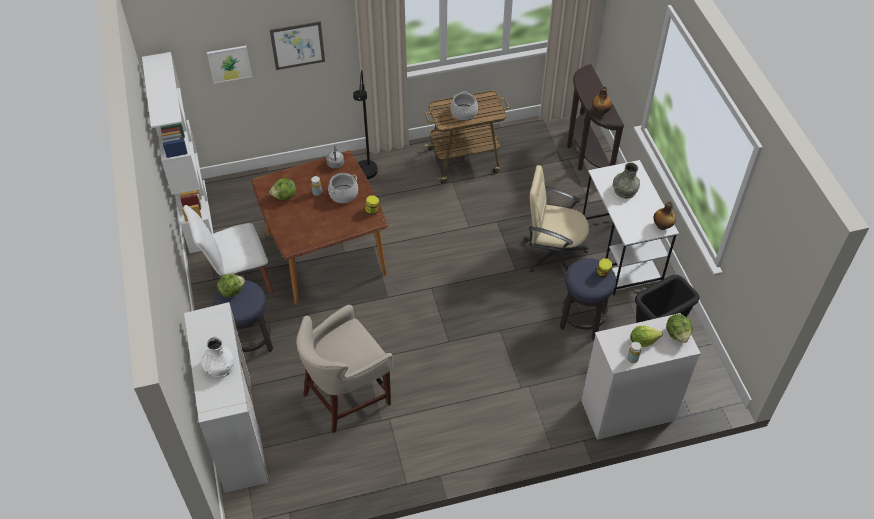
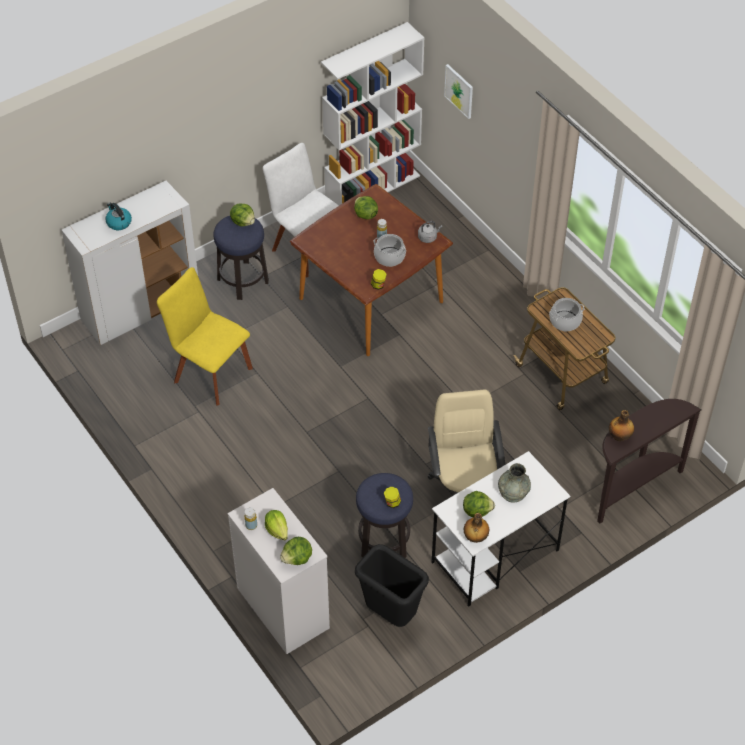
camera: 70 degrees right, 0 degrees up
white vase [201,337,234,378] -> kettle [105,203,132,230]
picture [270,21,325,70] -> none
beige stool [296,305,393,433] -> yellow chair [157,267,253,406]
black floor lamp [353,70,378,179] -> none
none -> lettuce [463,491,495,517]

